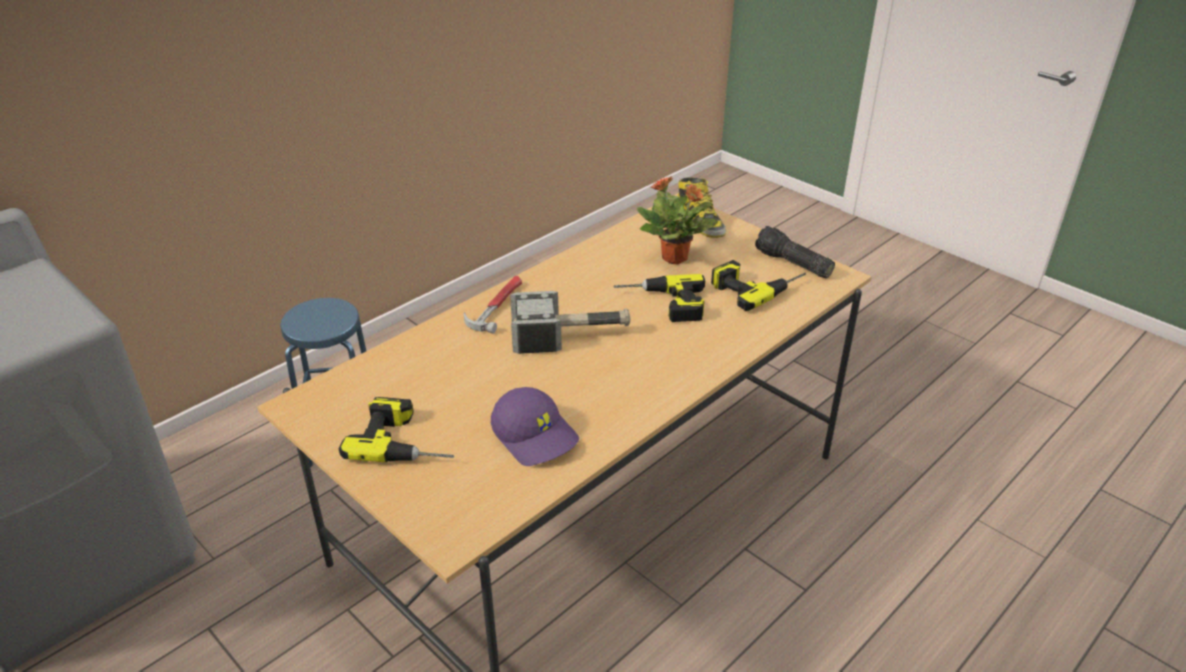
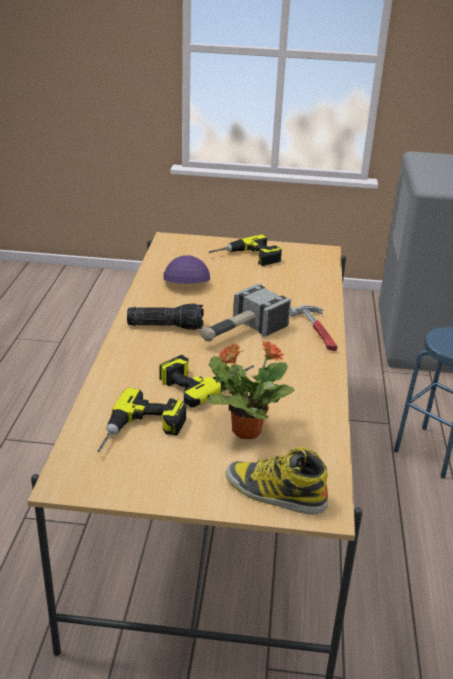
camera: 140 degrees right, 5 degrees down
purple cap [491,387,579,466] -> purple cap turned 75 degrees clockwise [163,255,210,284]
flashlight [755,226,835,278] -> flashlight moved to [127,303,204,330]

